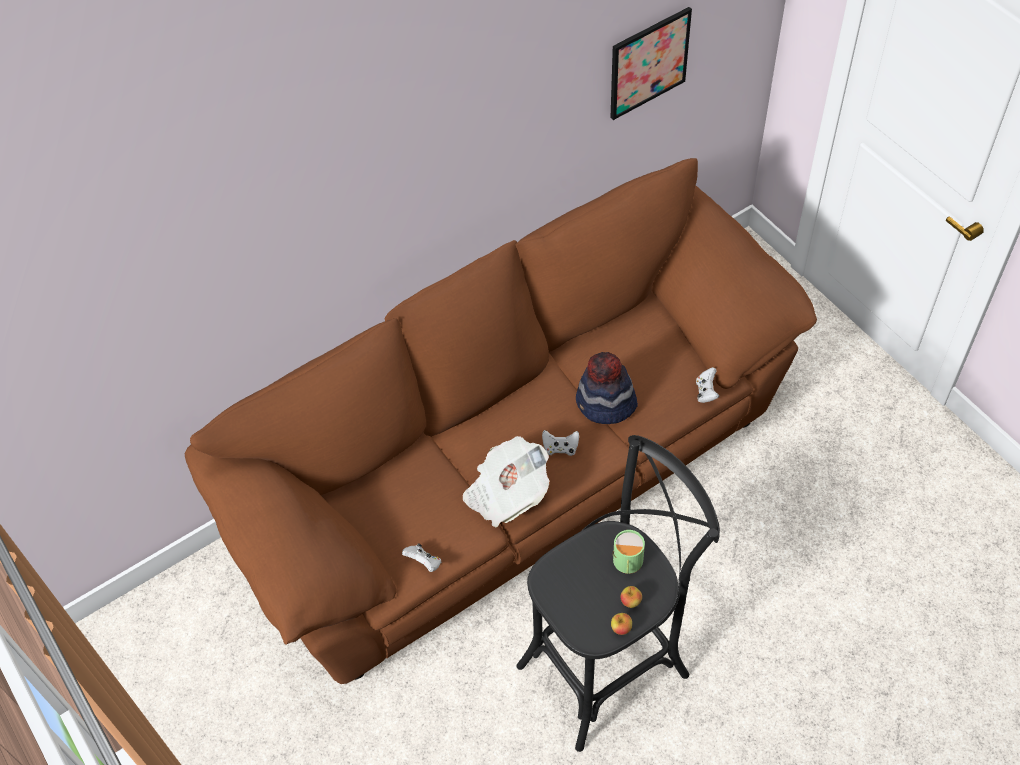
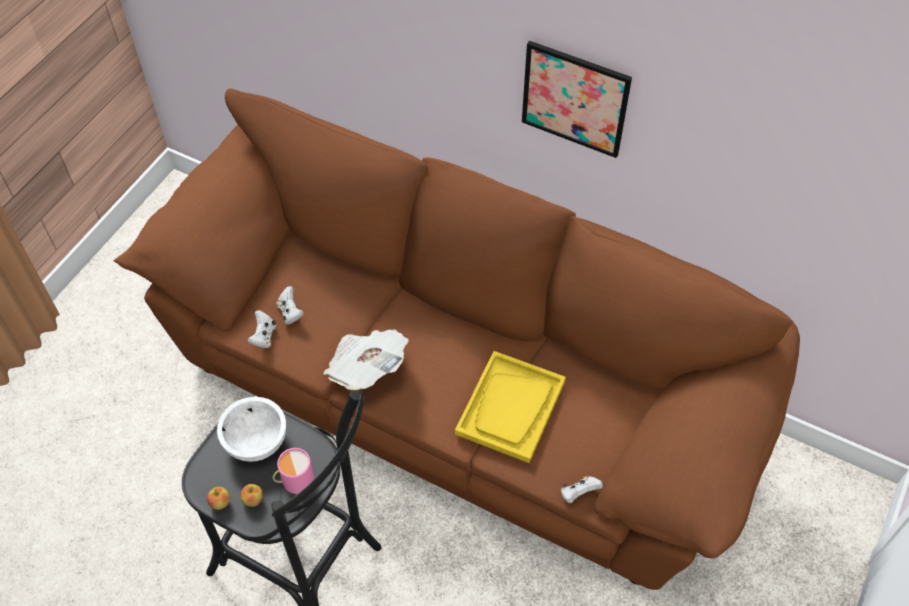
camera: 60 degrees right, 0 degrees up
white game controller [542,430,579,456] -> white game controller moved to [277,286,304,325]
hat [576,352,638,424] -> yellow tray [455,351,566,463]
picture [610,7,692,120] -> picture moved to [522,41,632,158]
green mug [612,530,645,574] -> pink mug [273,448,315,494]
none -> white bowl [217,397,286,462]

